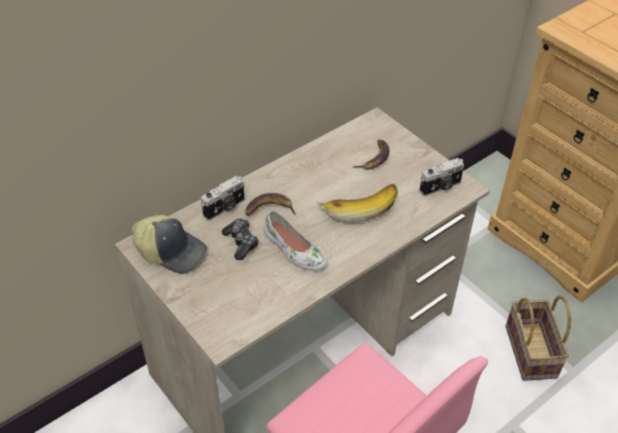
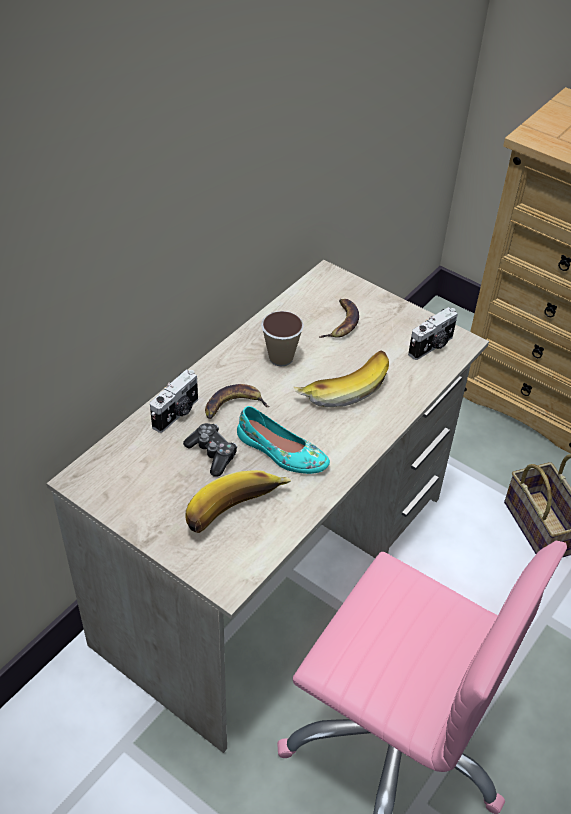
camera: 15 degrees left, 0 degrees up
cap [132,215,207,274] -> none
white shoe [264,210,327,271] -> turquoise shoe [237,406,330,474]
none -> banana [185,470,291,533]
none -> cup [261,311,304,366]

